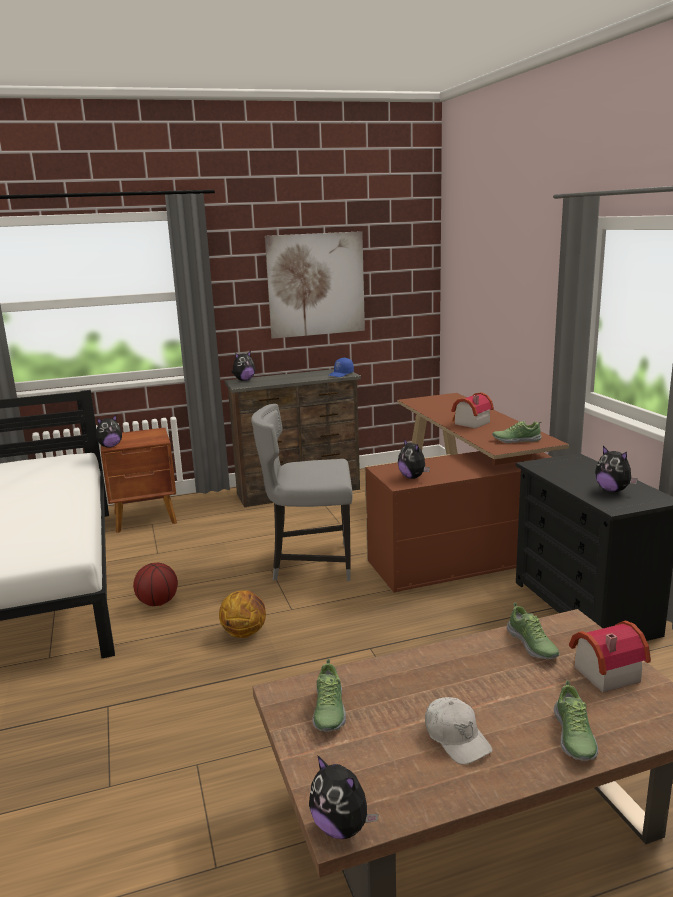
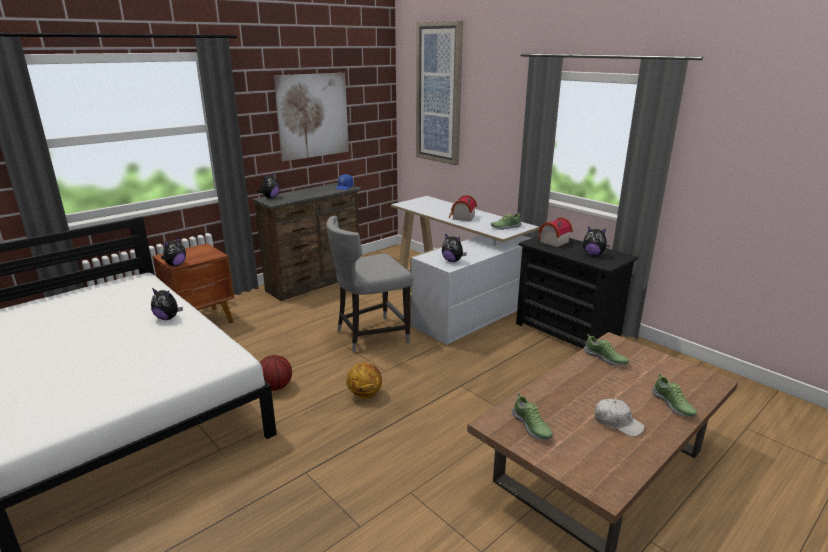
camera: 25 degrees left, 5 degrees up
plush toy [309,755,379,839] -> plush toy moved to [151,288,183,320]
brown desk [365,393,569,593] -> white desk [391,196,539,345]
toy house [569,620,651,693] -> toy house moved to [538,218,573,247]
none -> picture [416,21,463,165]

